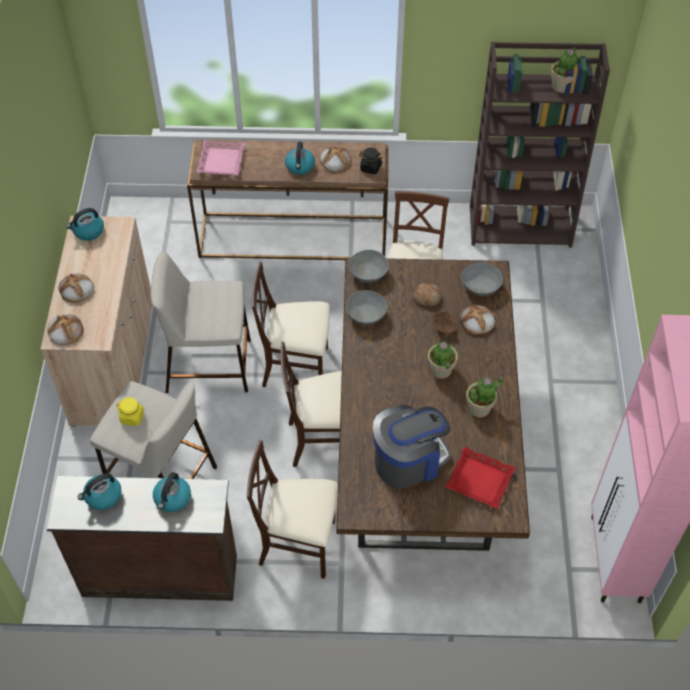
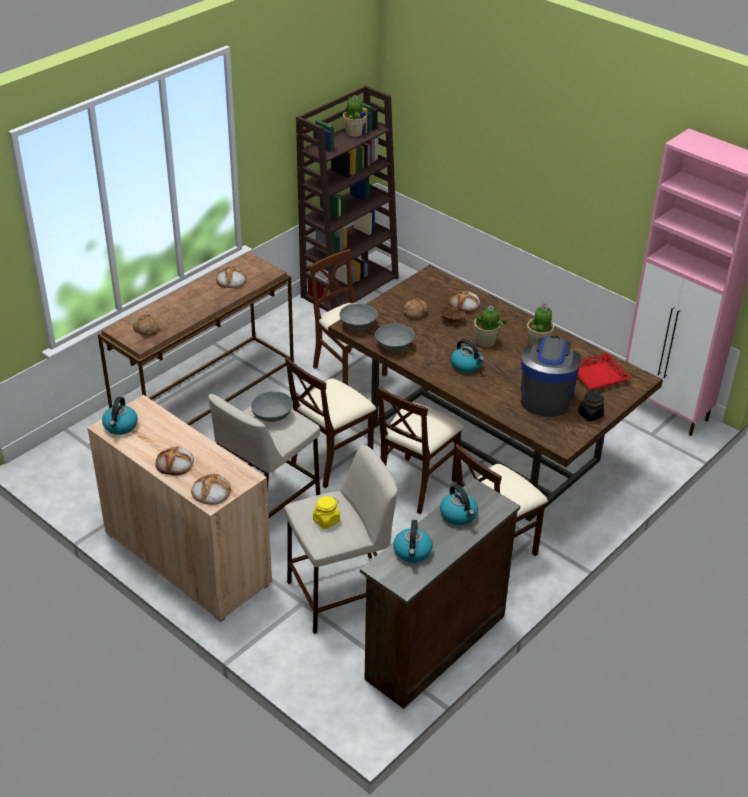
camera: 50 degrees left, 15 degrees down
pink tray [197,140,245,175] -> bread [133,315,159,336]
kettle [285,142,315,175] -> kettle moved to [451,339,484,373]
black jar [360,148,383,174] -> black jar moved to [578,392,604,422]
grey bowl [461,262,503,296] -> grey bowl moved to [251,391,293,422]

